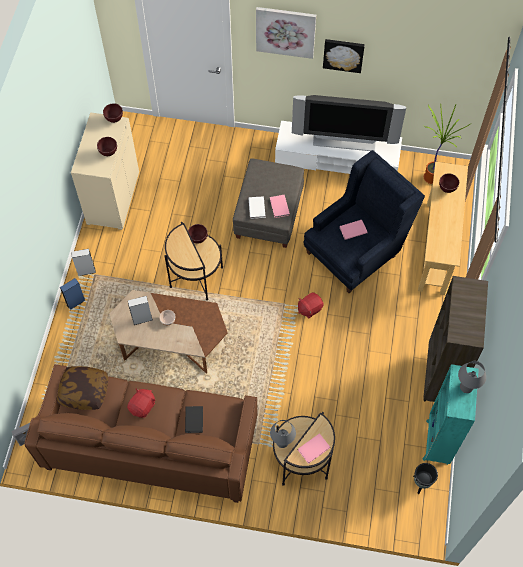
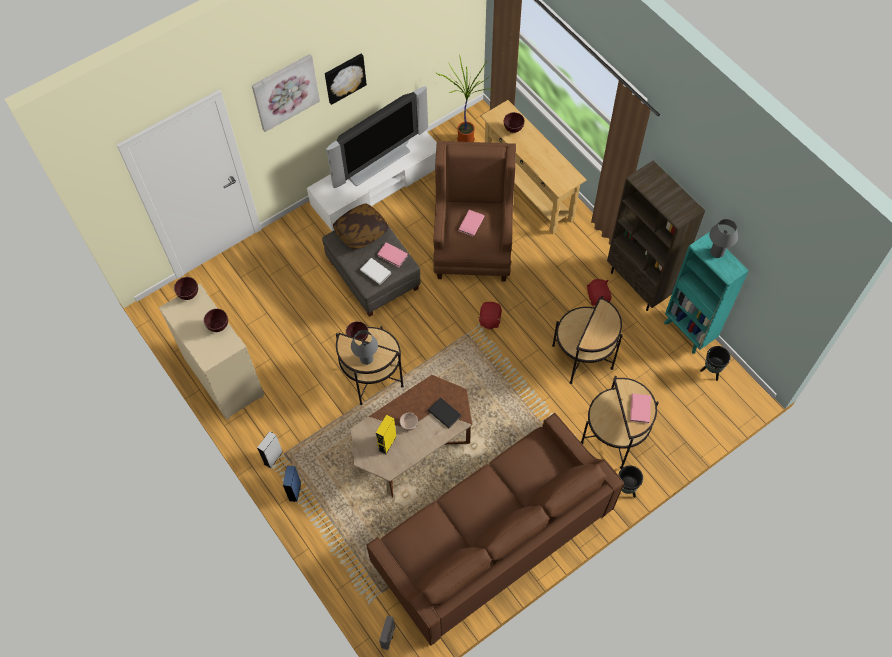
camera: 45 degrees left, 0 degrees up
pillow [57,366,108,410] -> pillow moved to [333,203,389,250]
red plush toy [127,388,155,418] -> red plush toy moved to [587,279,611,306]
grey speaker [128,296,153,325] -> yellow speaker [376,415,397,454]
black book [185,406,203,433] -> black book moved to [428,397,461,428]
grey table lamp [270,420,296,448] -> grey table lamp moved to [351,330,378,365]
blue armchair [303,150,425,293] -> brown armchair [433,141,516,282]
none -> side table [552,296,623,384]
none -> black planter [618,466,643,498]

